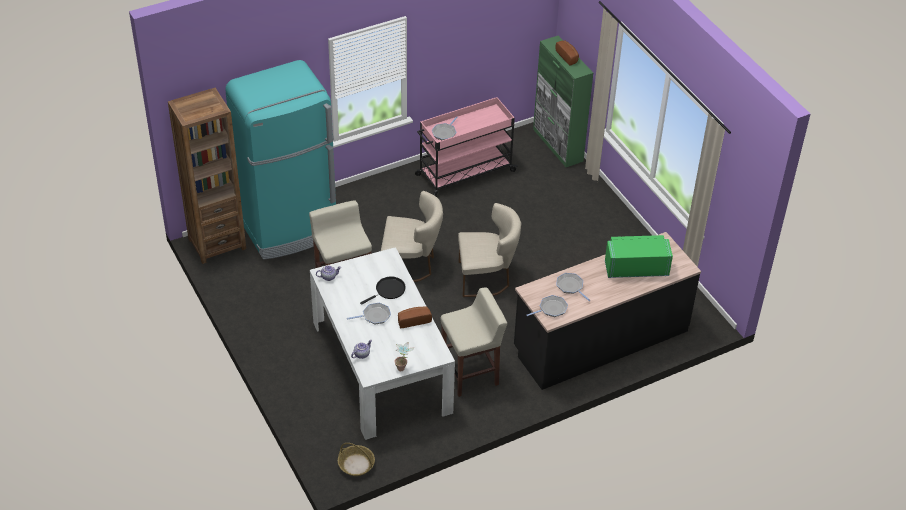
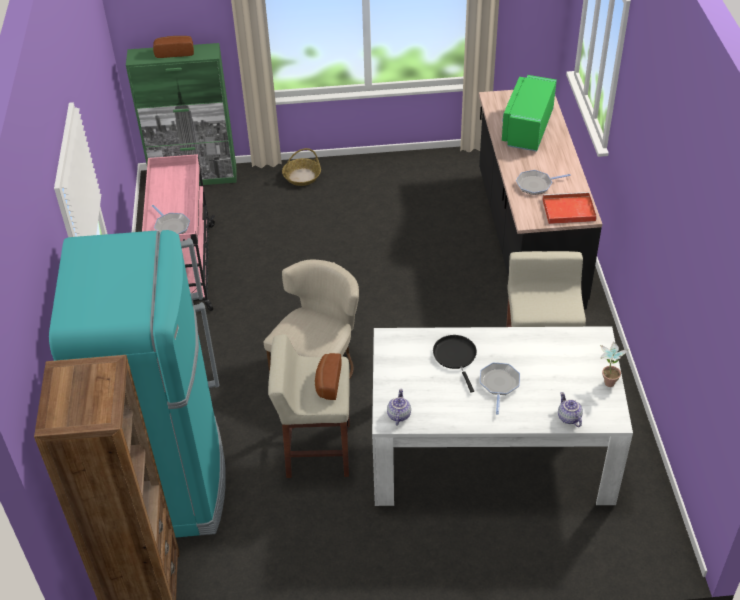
camera: 65 degrees left, 0 degrees up
basket [338,443,375,476] -> basket moved to [282,148,321,186]
bread [398,307,432,328] -> bread moved to [315,353,342,400]
beige chair [458,203,521,297] -> none
frying pan [526,295,568,317] -> red tray [542,192,597,224]

